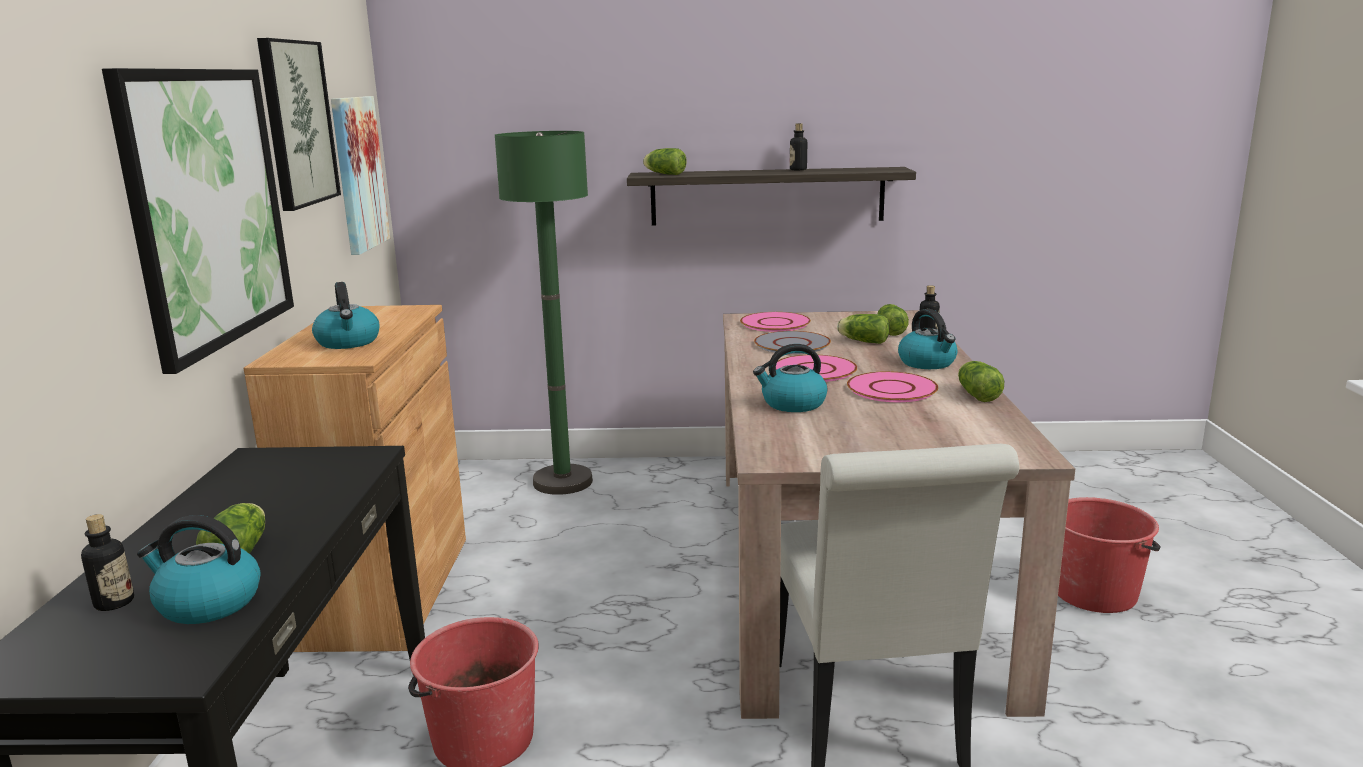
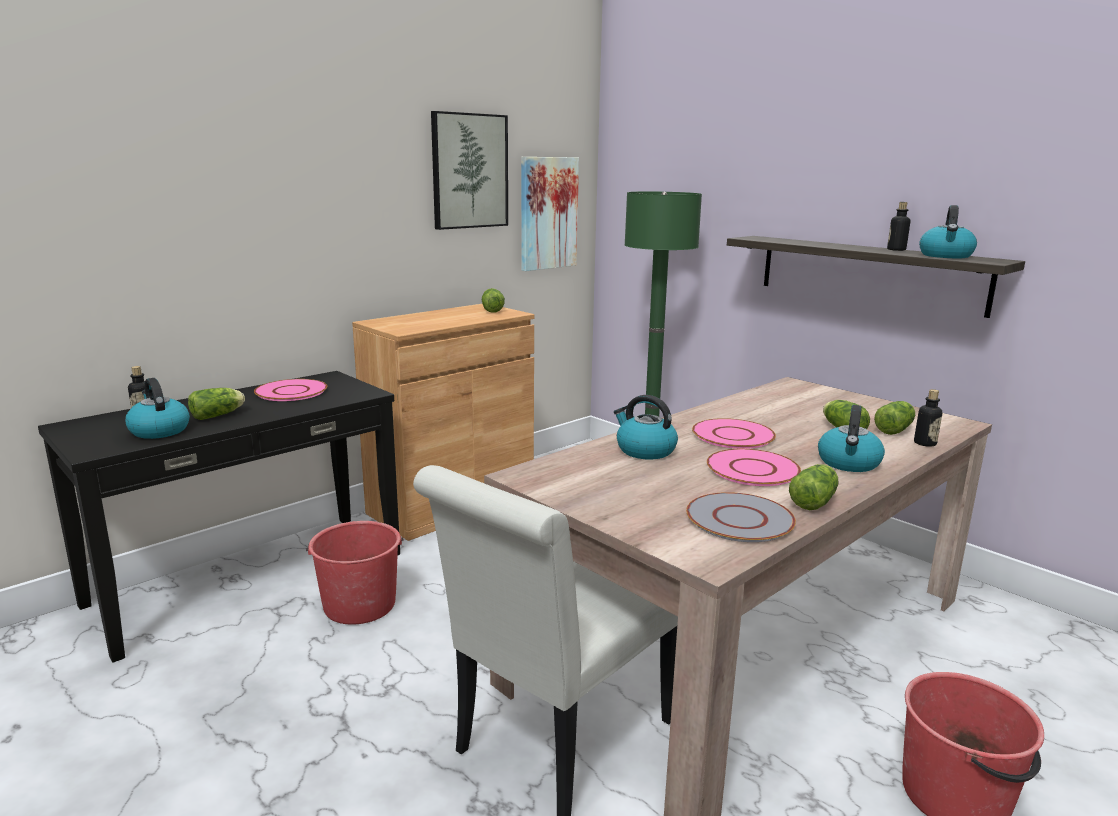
camera: 45 degrees right, 0 degrees up
picture [102,68,294,374] -> none
kettle [312,282,380,349] -> kettle moved to [919,205,977,258]
lettuce [643,148,687,175] -> lettuce moved to [482,288,505,313]
pink plate [740,312,811,332] -> pink plate moved to [254,379,327,401]
grey plate [754,331,831,354] -> grey plate moved to [686,492,796,542]

